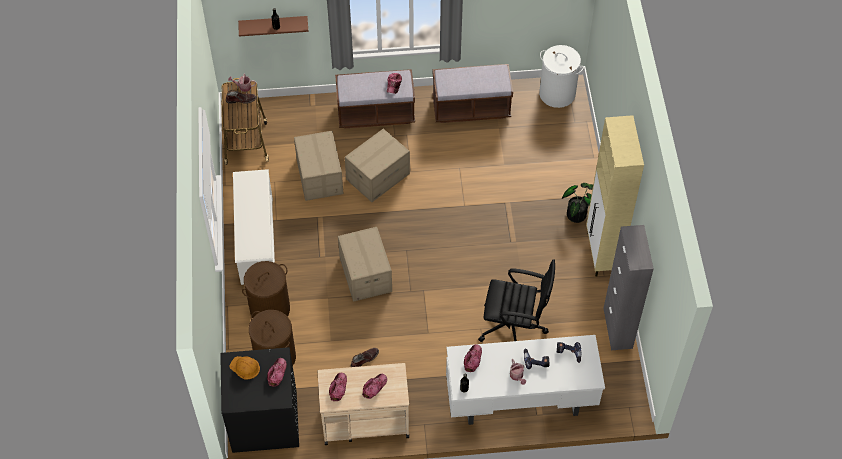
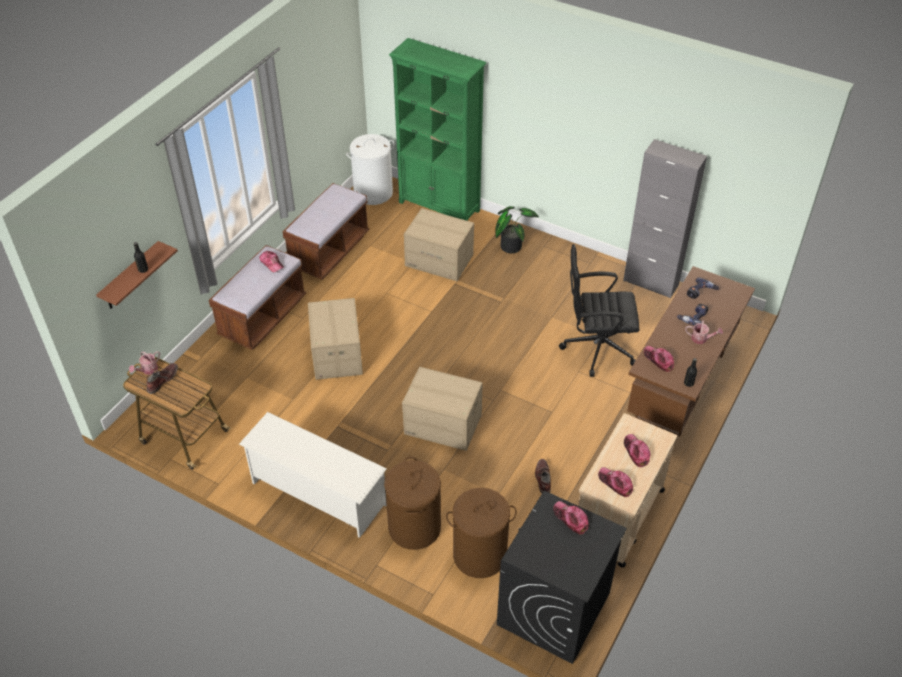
camera: 55 degrees left, 10 degrees down
orange hard hat [229,356,260,379] -> none
cardboard box [294,131,343,201] -> cardboard box moved to [404,208,474,281]
white desk [446,335,605,425] -> brown desk [627,266,755,436]
black office chair [478,259,555,342] -> black office chair turned 135 degrees counterclockwise [559,244,640,377]
beige cabinet [586,115,644,277] -> none
none -> green bookcase [389,38,486,221]

